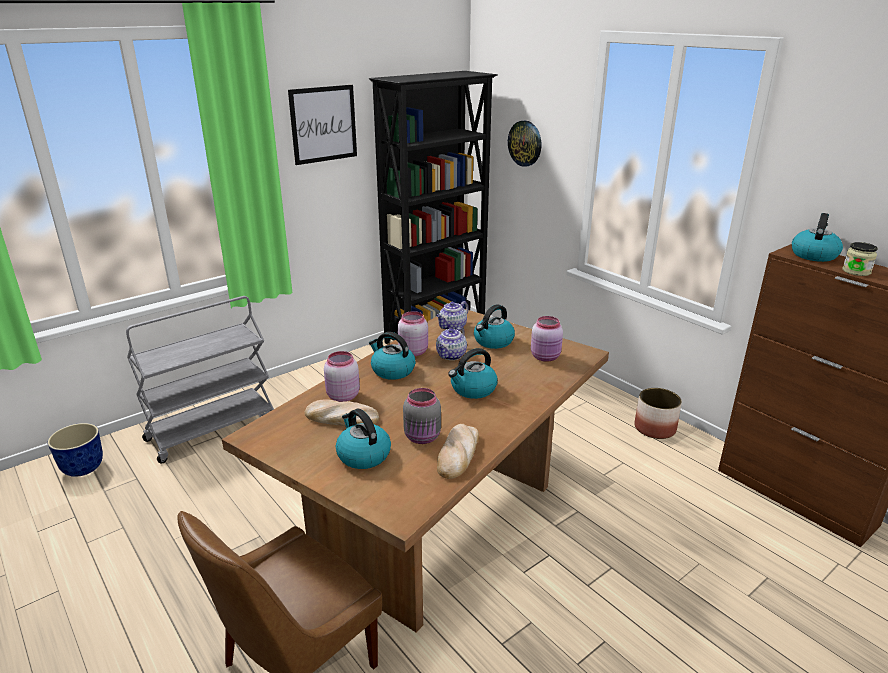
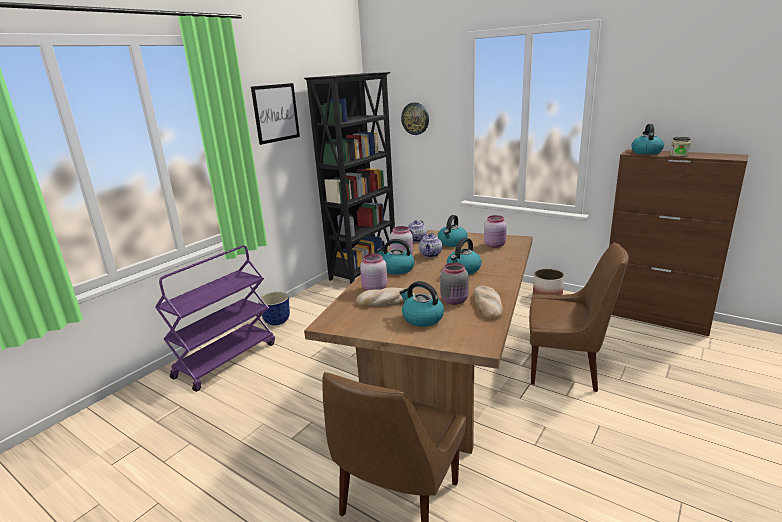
camera: 15 degrees left, 5 degrees down
planter [48,423,103,477] -> planter moved to [258,292,290,325]
grey cart [126,296,274,463] -> purple cart [155,245,275,392]
none -> brown chair [529,242,629,392]

